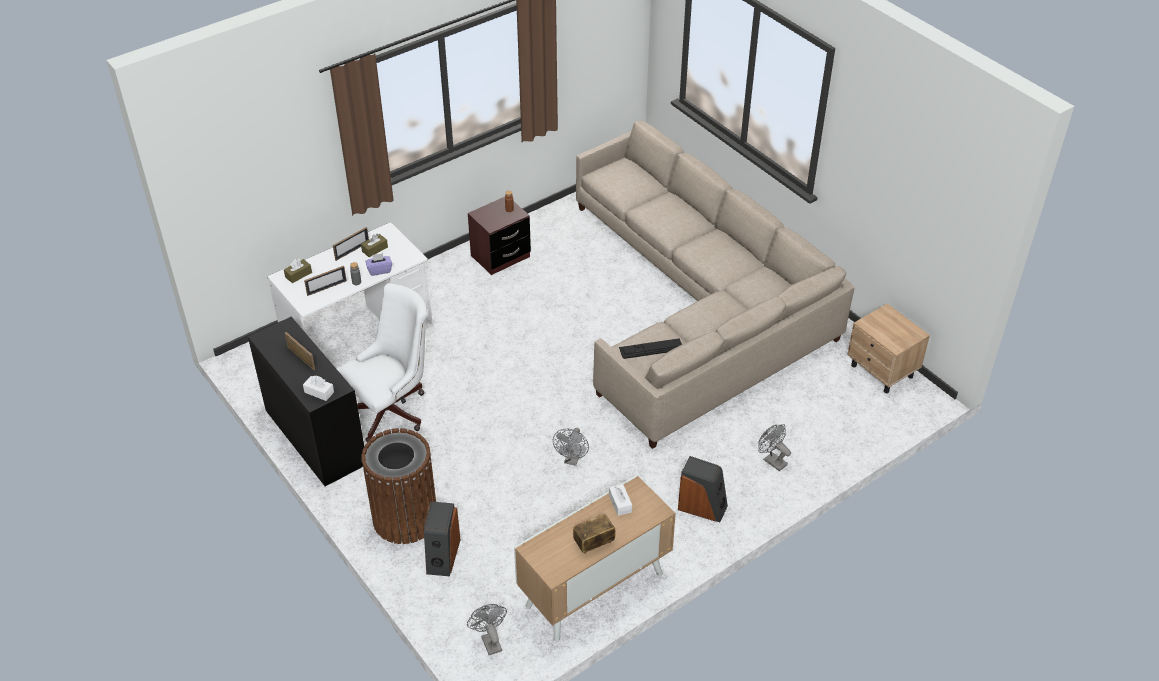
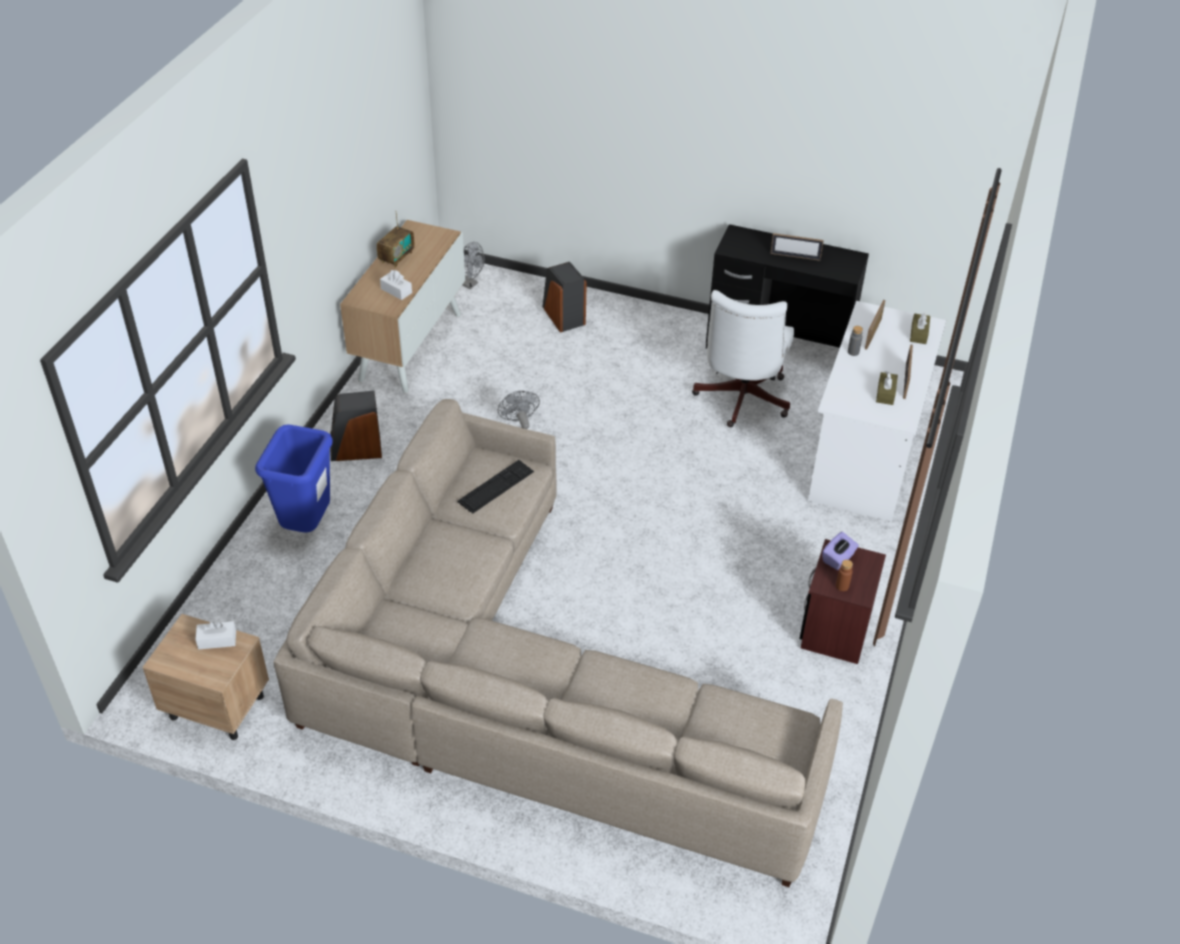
camera: 145 degrees right, 0 degrees up
white tissue box [303,376,334,401] -> white tissue box moved to [195,621,236,650]
brown trash can [361,428,436,544] -> none
purple tissue box [366,253,392,276] -> purple tissue box moved to [822,532,859,570]
grey fan [758,424,791,471] -> blue trash can [255,424,333,533]

